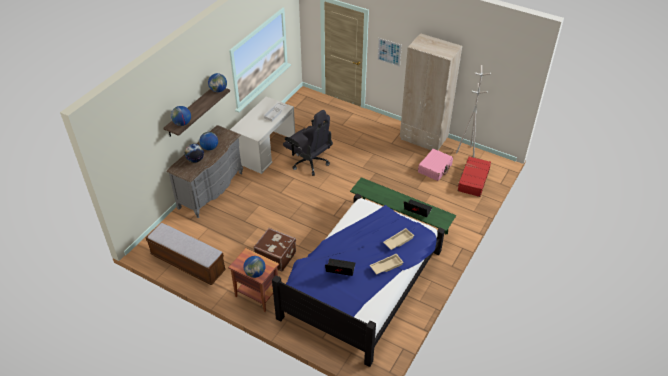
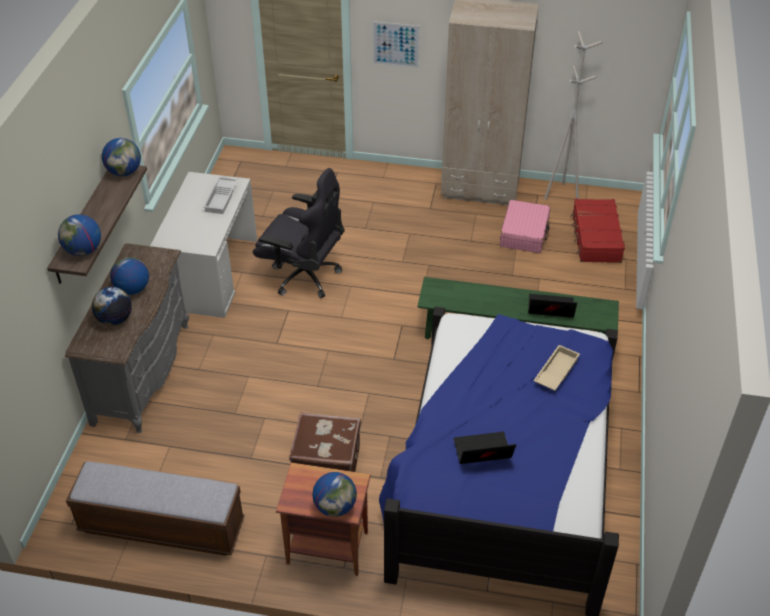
camera: 20 degrees left, 0 degrees up
beige tray [370,253,404,275] -> none

